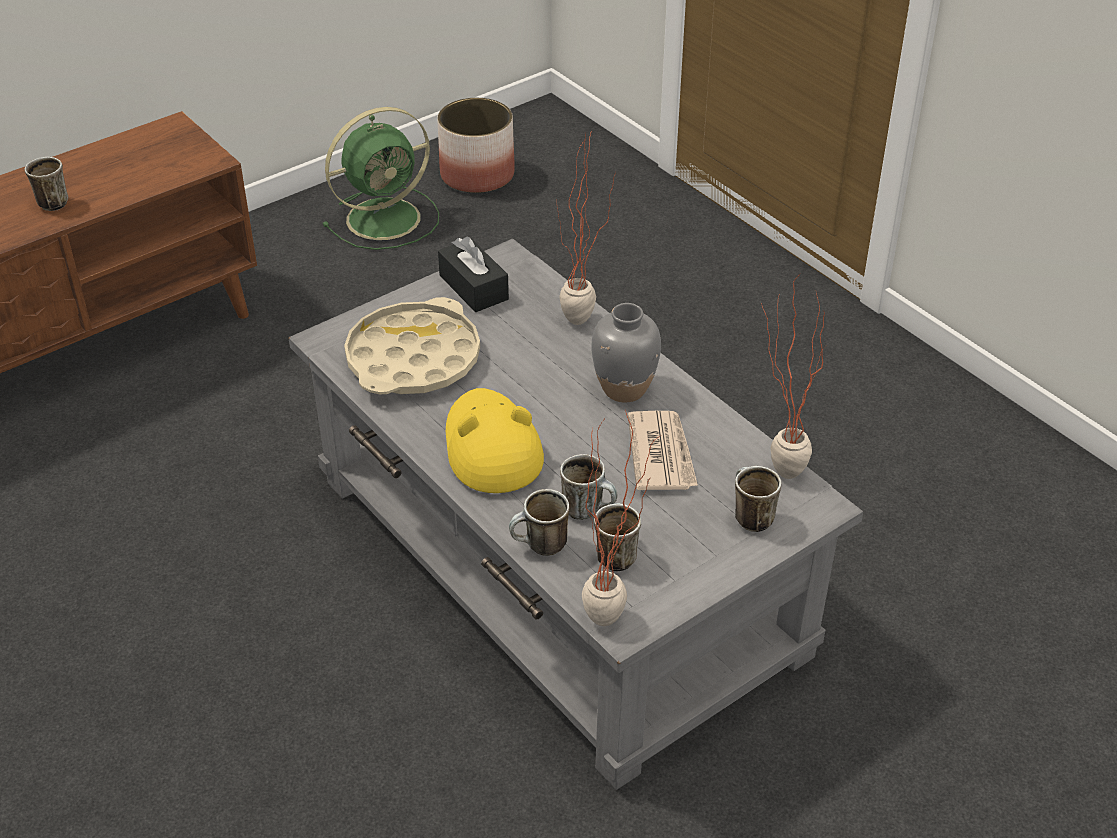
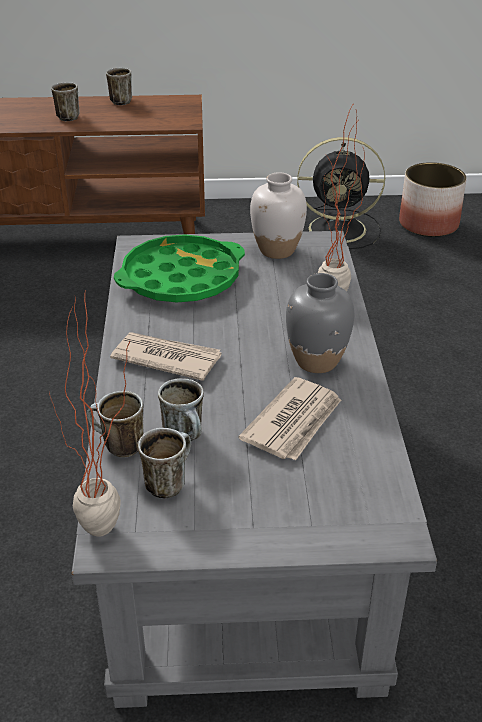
camera: 35 degrees right, 5 degrees down
green fan [323,107,439,250] -> black fan [297,137,385,249]
beige tray [344,297,480,394] -> green tray [114,234,245,303]
black tissue box [438,237,509,312] -> white vase [250,172,307,259]
yellow hat [446,388,544,493] -> newspaper [110,332,222,381]
mug [735,466,781,532] -> mug moved to [106,67,132,105]
potted plant [761,273,827,479] -> none

